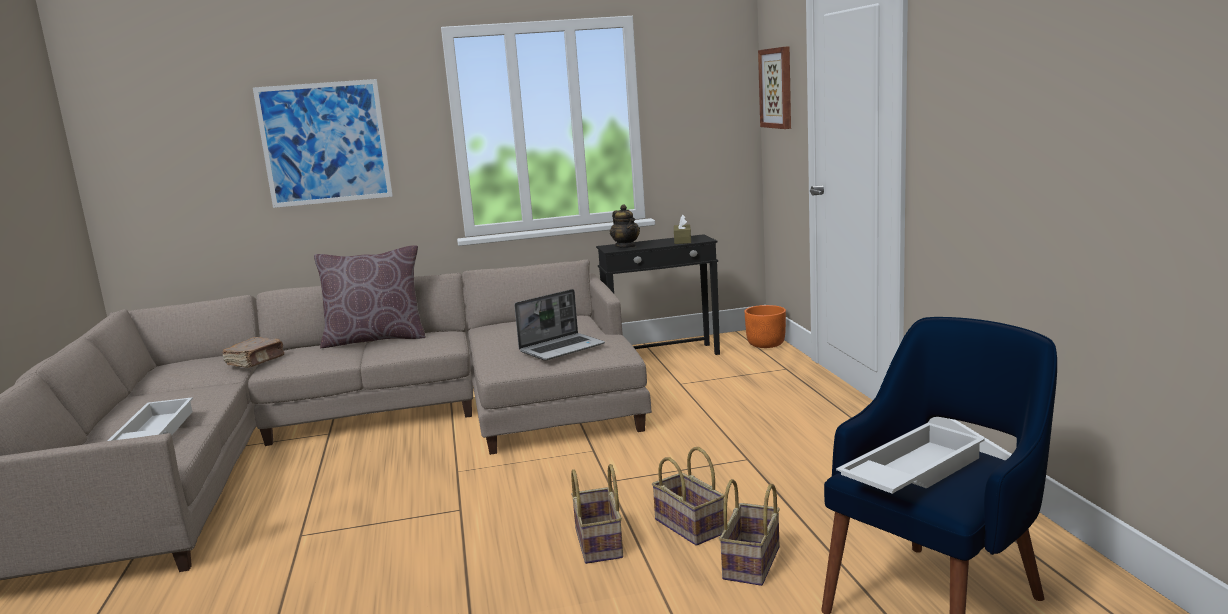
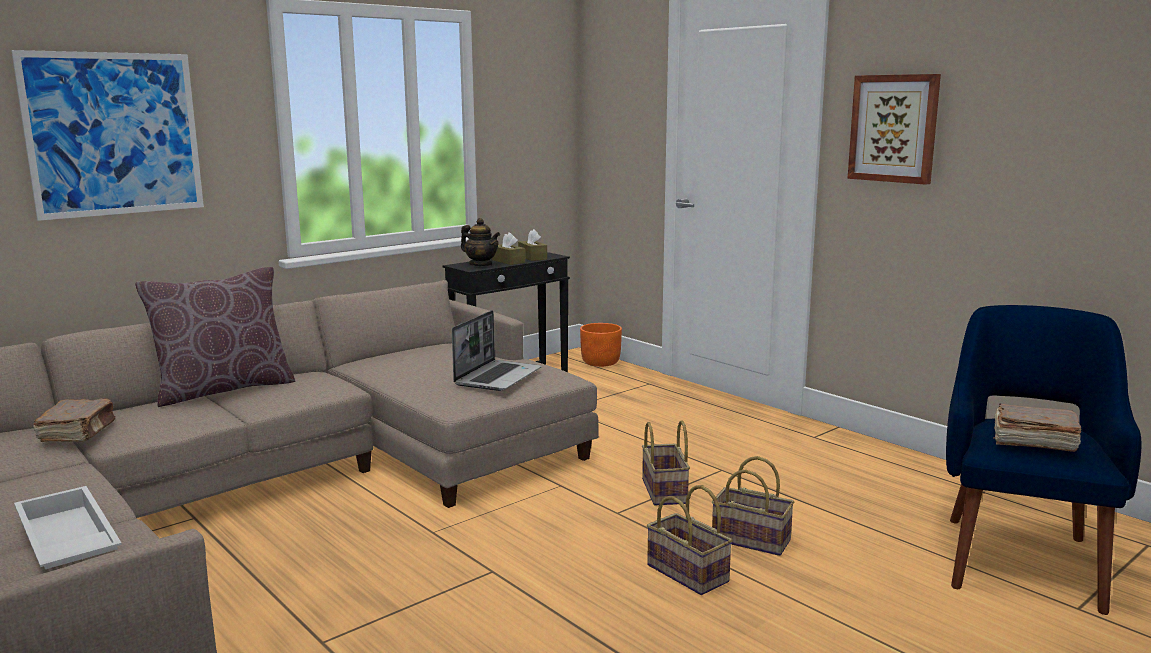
camera: 30 degrees left, 0 degrees up
basket [719,479,780,586] -> basket moved to [642,420,690,505]
picture [758,46,791,129] -> picture moved to [848,74,941,185]
white tray [836,423,985,494] -> brown book [994,404,1081,452]
none -> brown tissue box [492,232,525,265]

